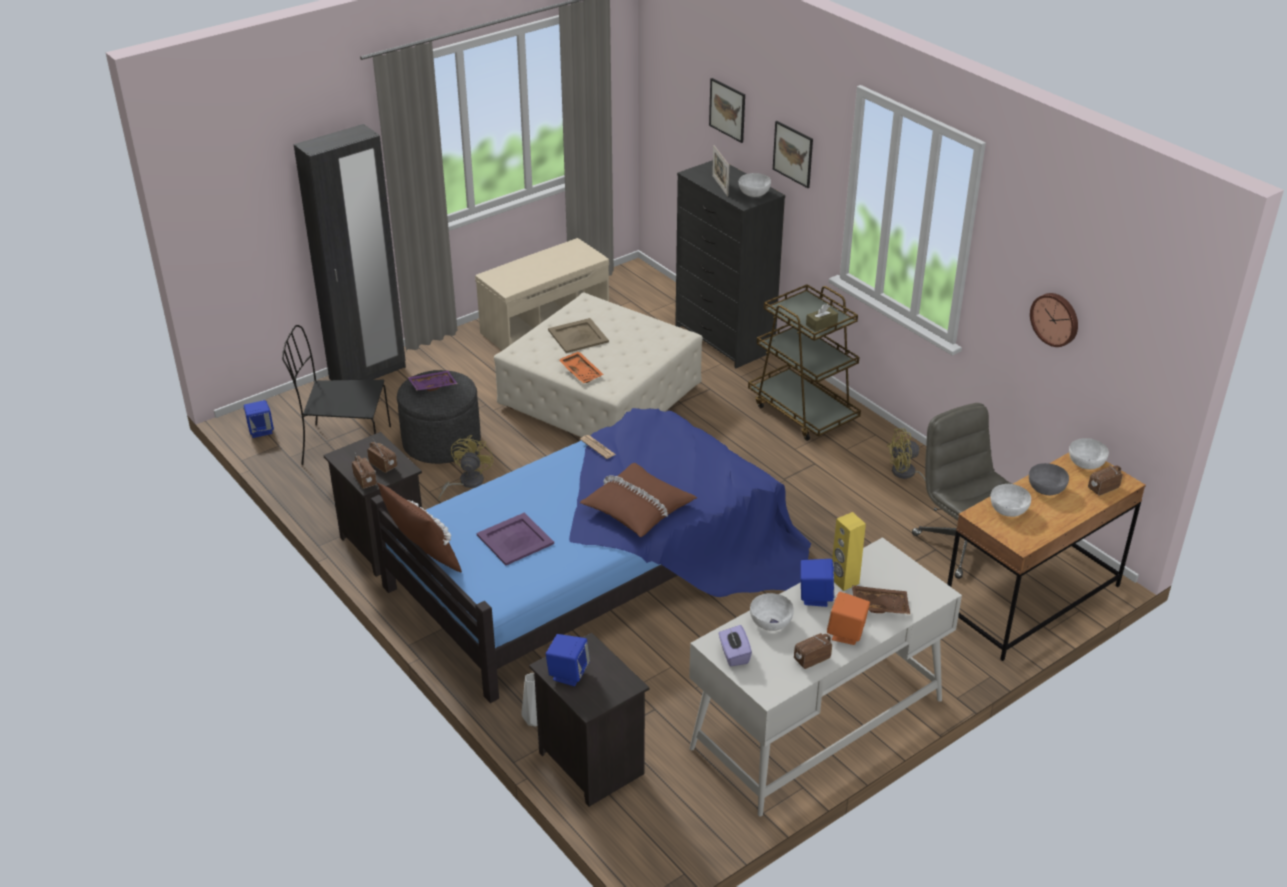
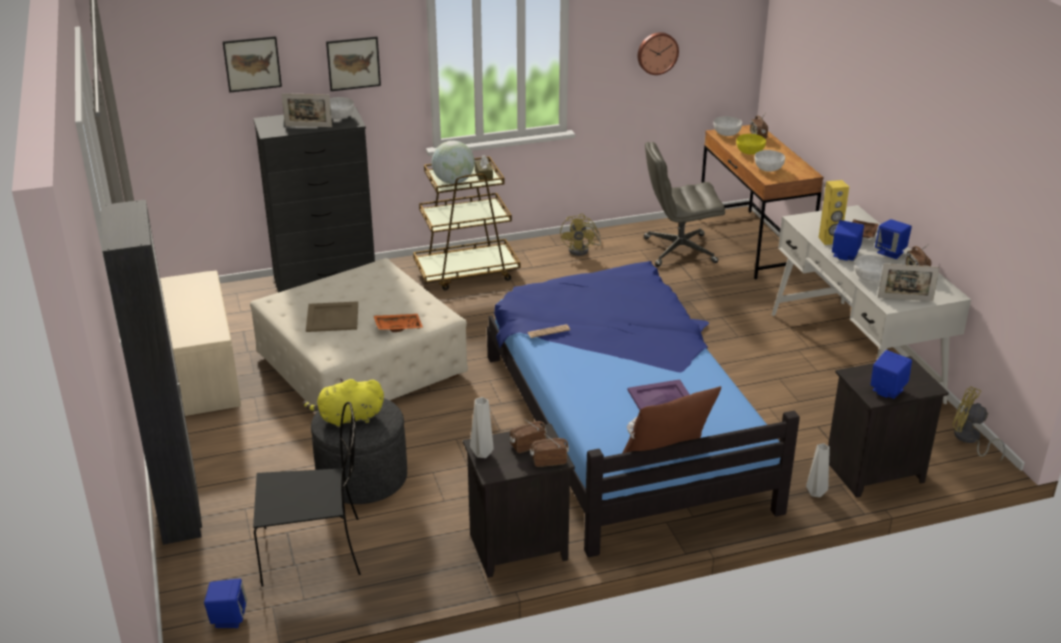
camera: 70 degrees left, 5 degrees down
black chair [282,325,391,465] -> black chair turned 120 degrees counterclockwise [253,402,361,587]
purple tray [408,371,458,391] -> yellow plush toy [303,379,384,428]
yellow fan [438,435,494,500] -> yellow fan moved to [952,386,1006,462]
brown pillow [580,463,697,537] -> none
purple tissue box [719,625,752,667] -> picture frame [878,263,940,301]
orange speaker [827,592,870,645] -> blue speaker [875,219,912,259]
grey bowl [1029,463,1069,495] -> yellow bowl [736,134,766,155]
none -> globe [431,141,475,184]
none -> grey vase [470,397,494,458]

